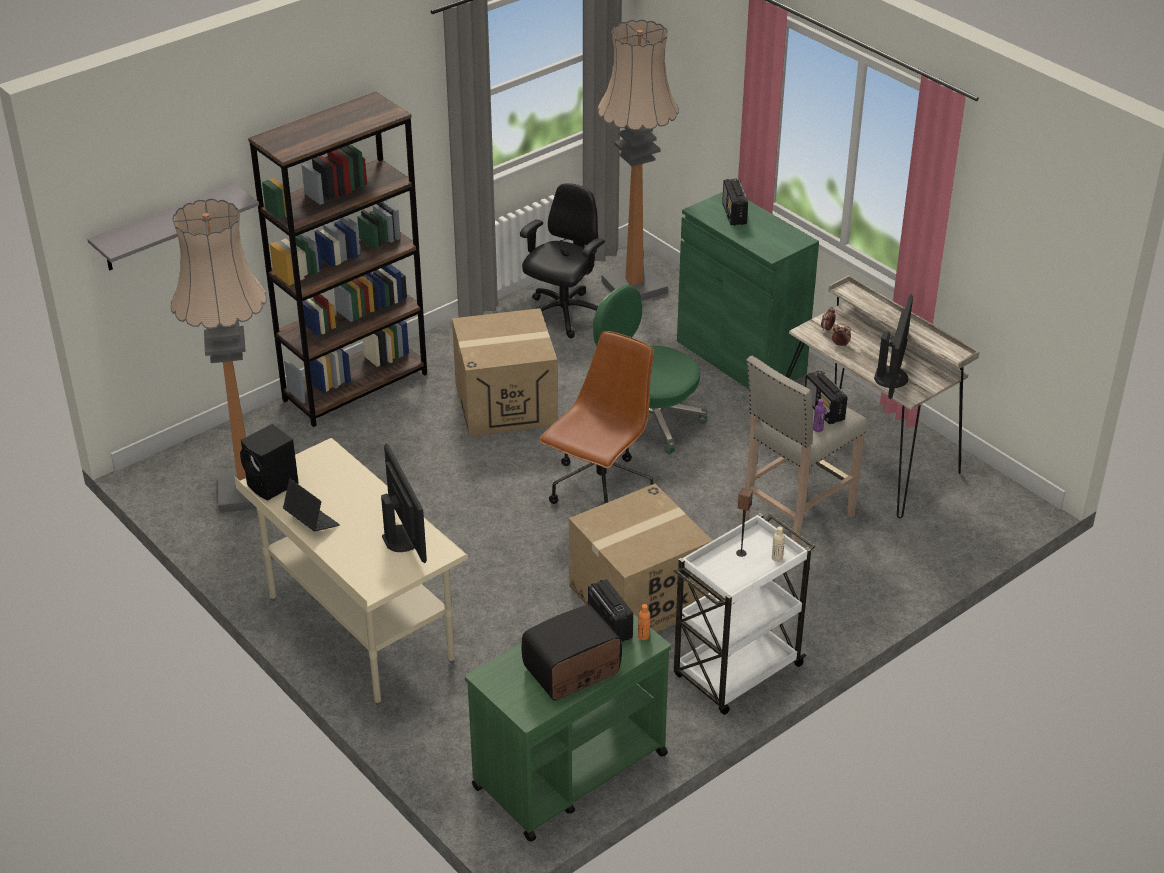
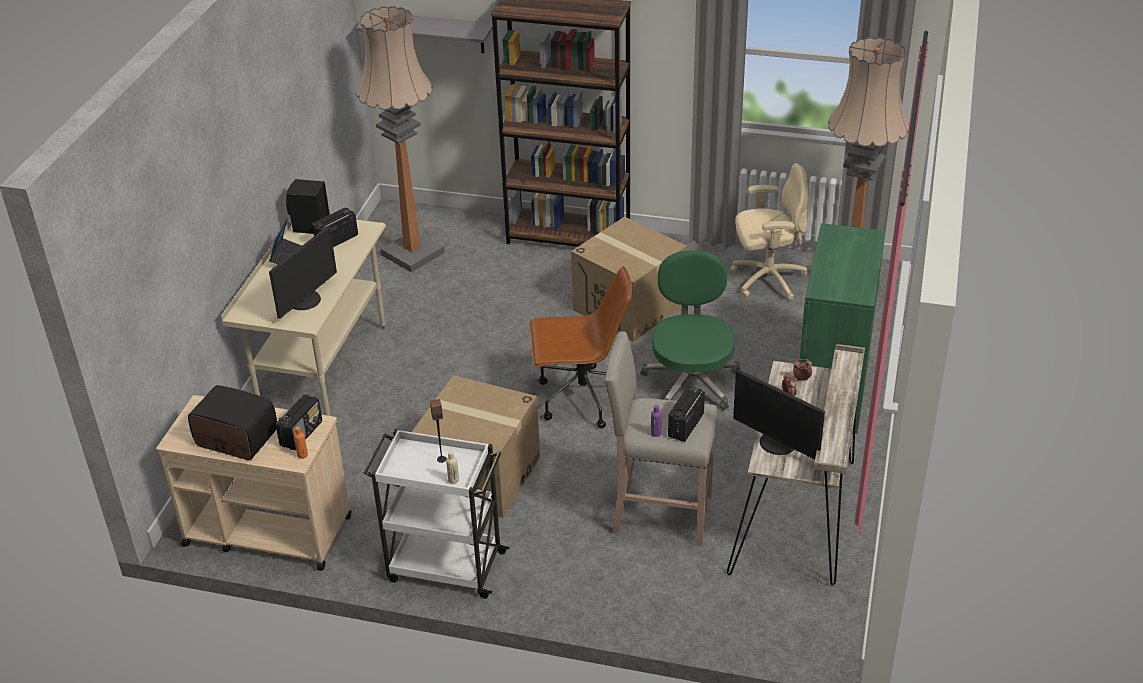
camera: 55 degrees right, 0 degrees up
green cart [465,614,671,842] -> beige cart [156,395,352,571]
black office chair [520,183,605,338] -> beige office chair [730,163,808,300]
radio [722,178,748,225] -> radio moved to [312,207,358,247]
monitor [874,294,913,399] -> monitor turned 60 degrees clockwise [733,369,825,460]

